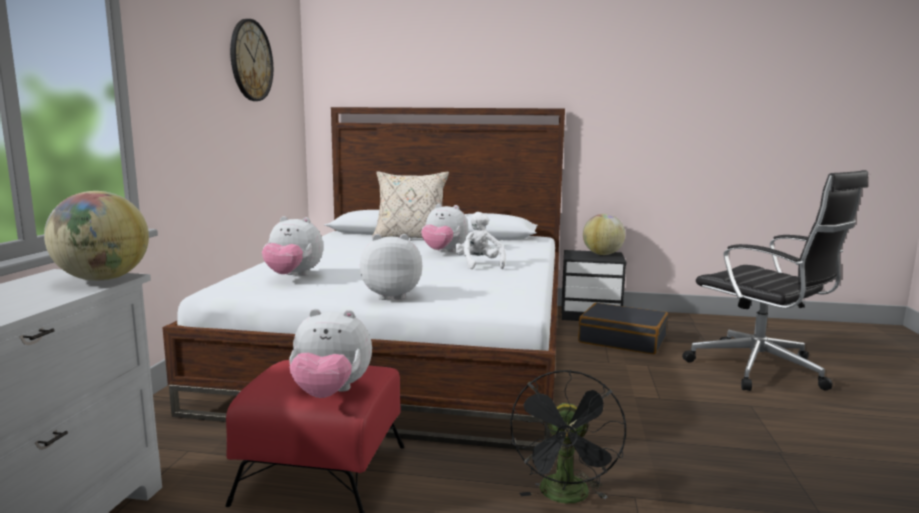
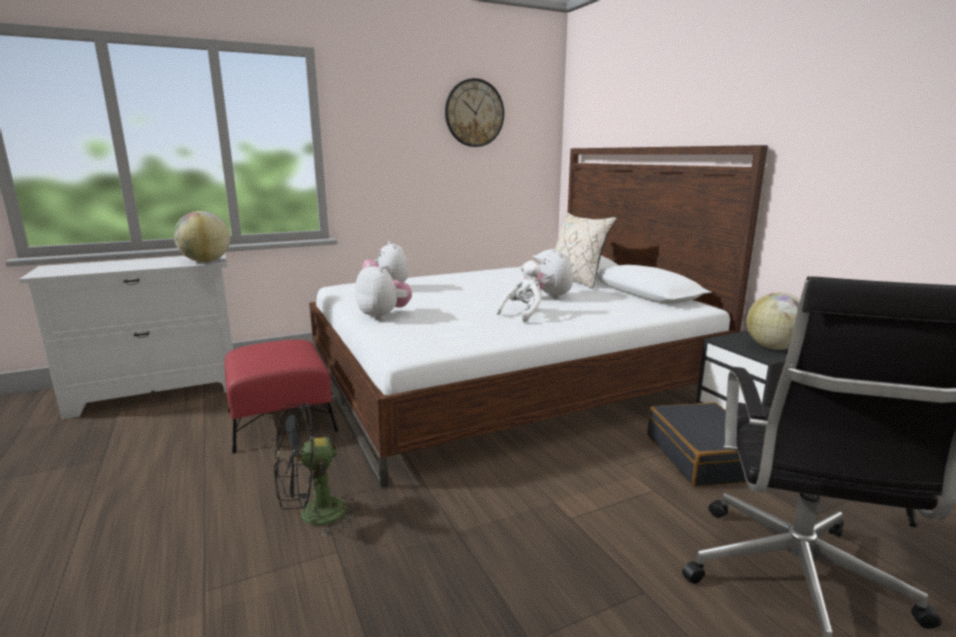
camera: 55 degrees right, 5 degrees up
plush toy [289,309,372,398] -> none

